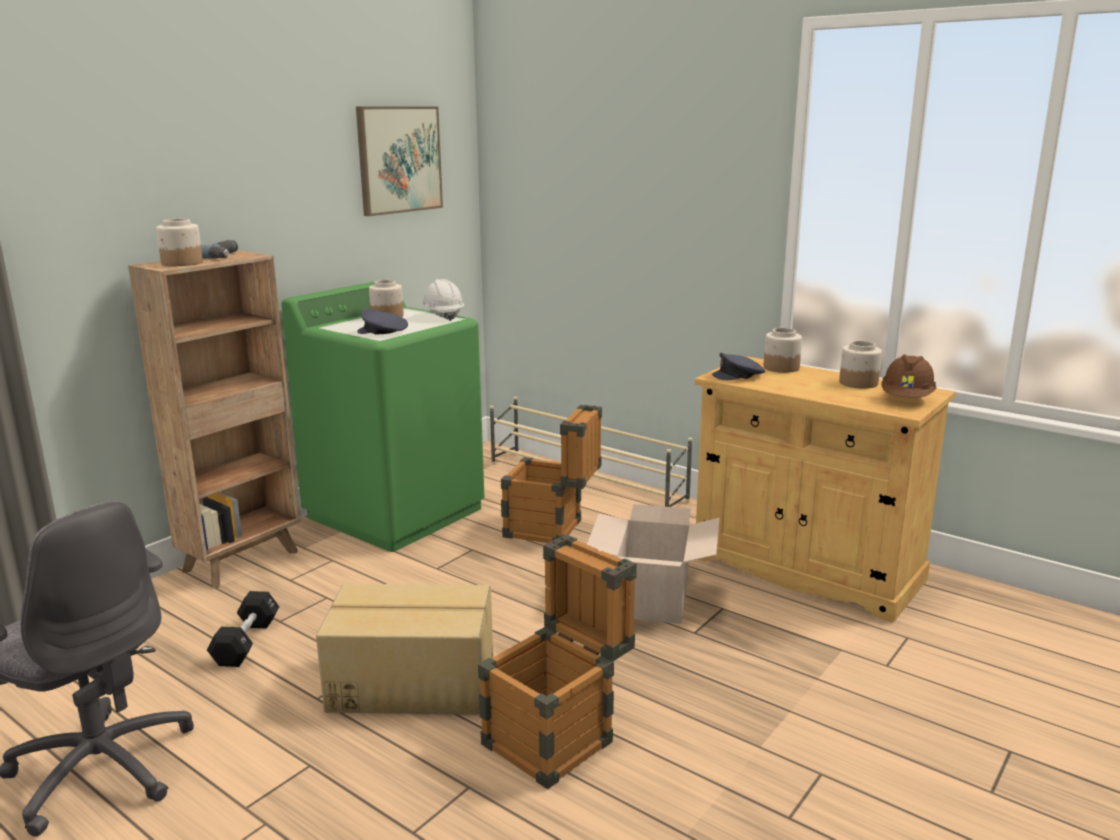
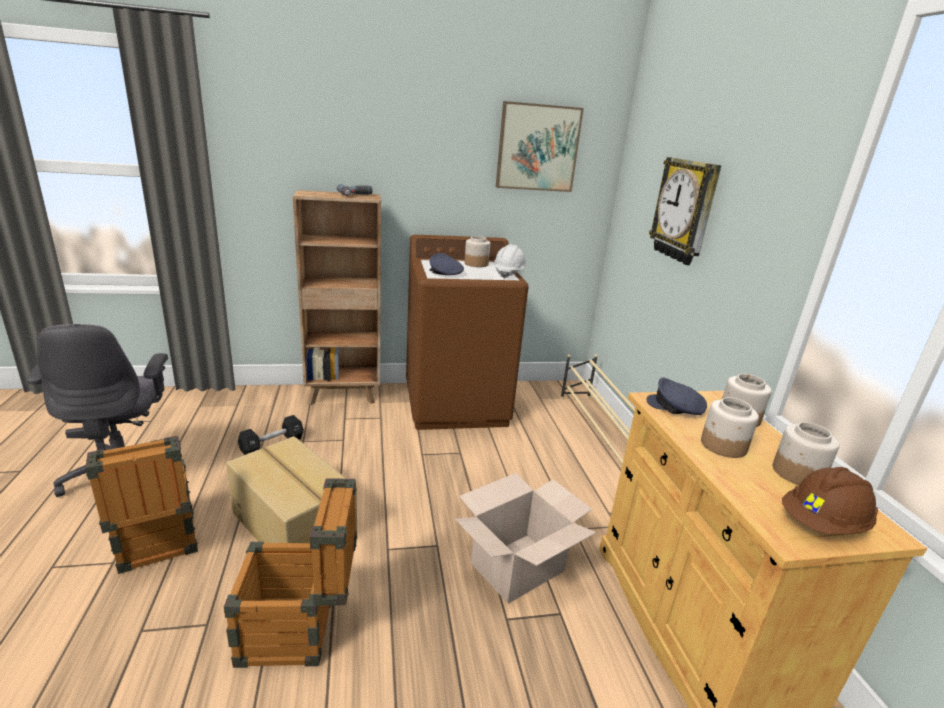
camera: 40 degrees right, 5 degrees up
jar [156,219,203,266] -> jar moved to [701,397,759,458]
green washing machine [282,281,485,552] -> brown washing machine [406,235,529,430]
crate [501,405,602,543] -> crate moved to [85,436,198,574]
none -> wall clock [649,157,721,265]

